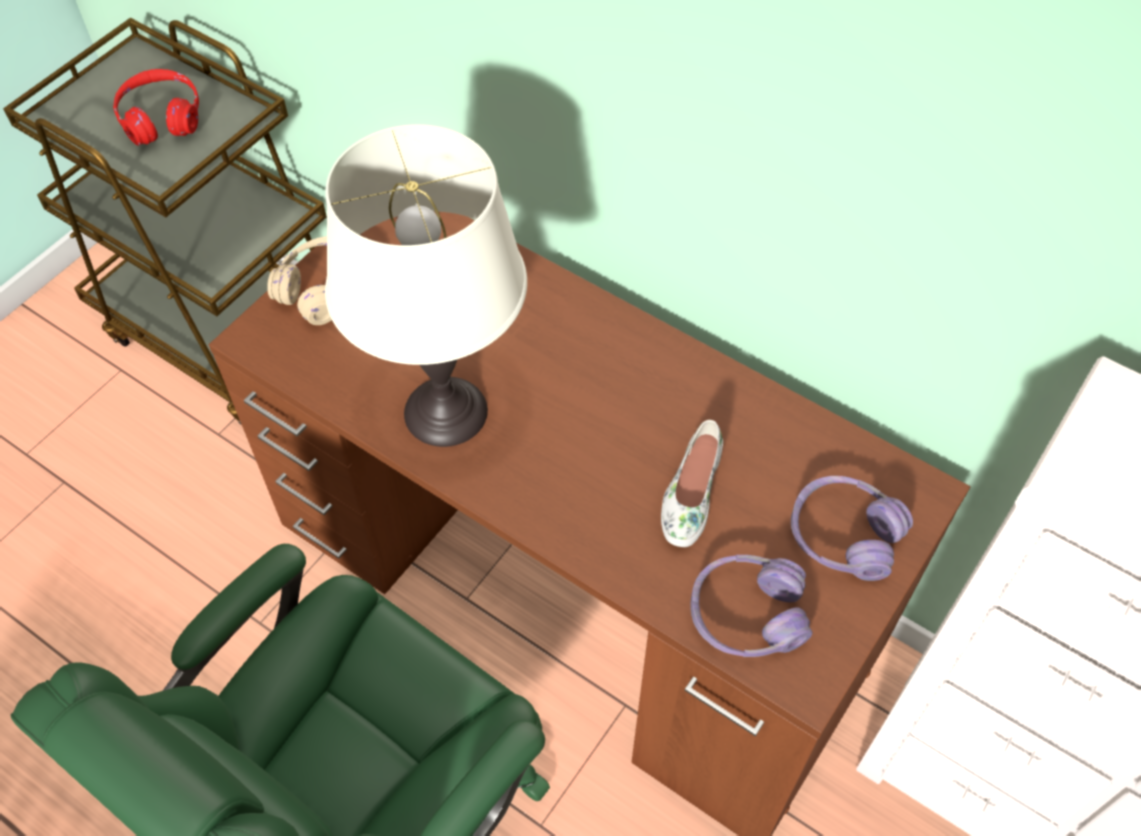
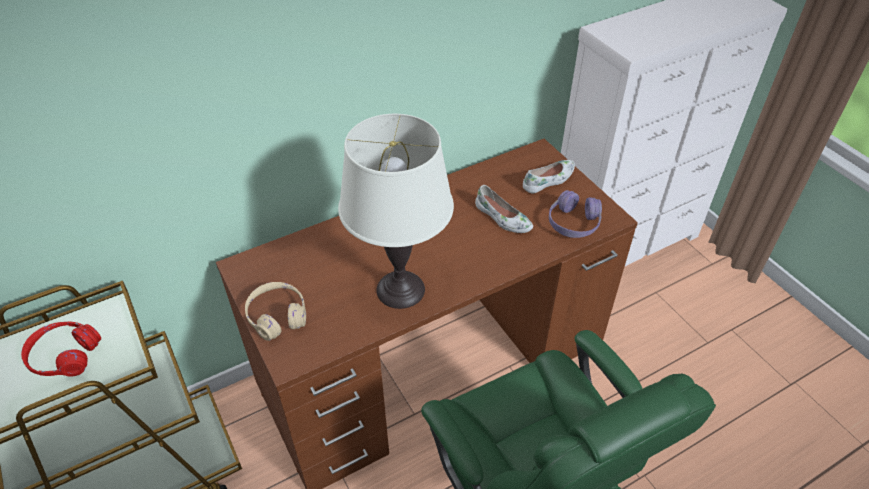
camera: 65 degrees left, 10 degrees down
purple headphones [791,476,913,581] -> white shoe [523,160,575,193]

